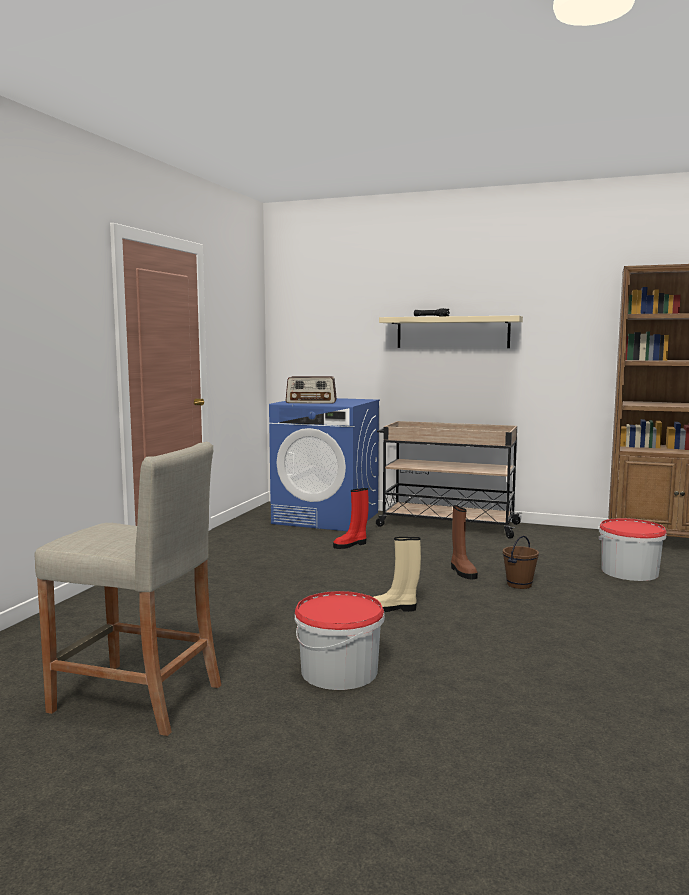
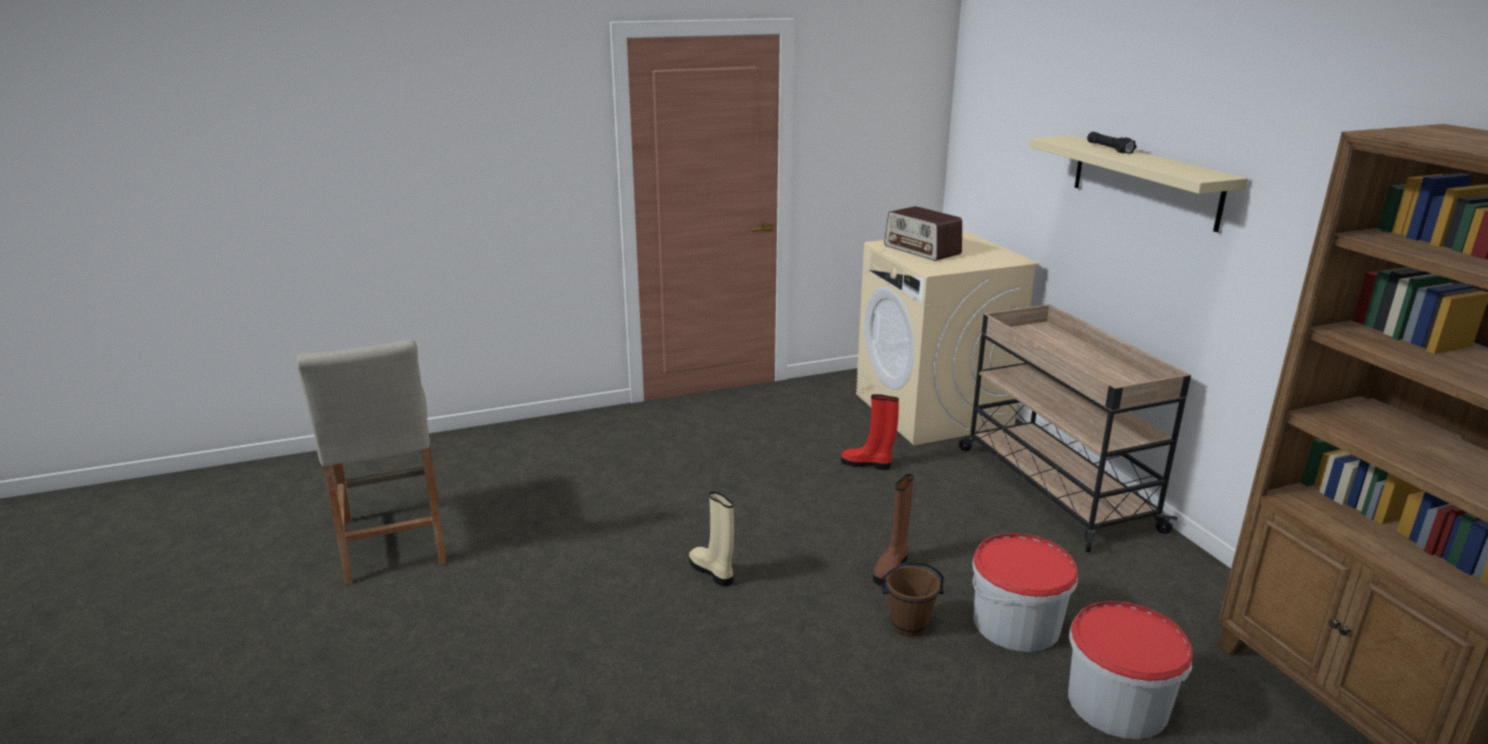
camera: 50 degrees right, 15 degrees up
blue washing machine [269,398,380,531] -> beige washing machine [856,231,1039,445]
bucket [294,591,385,690] -> bucket moved to [972,533,1078,652]

